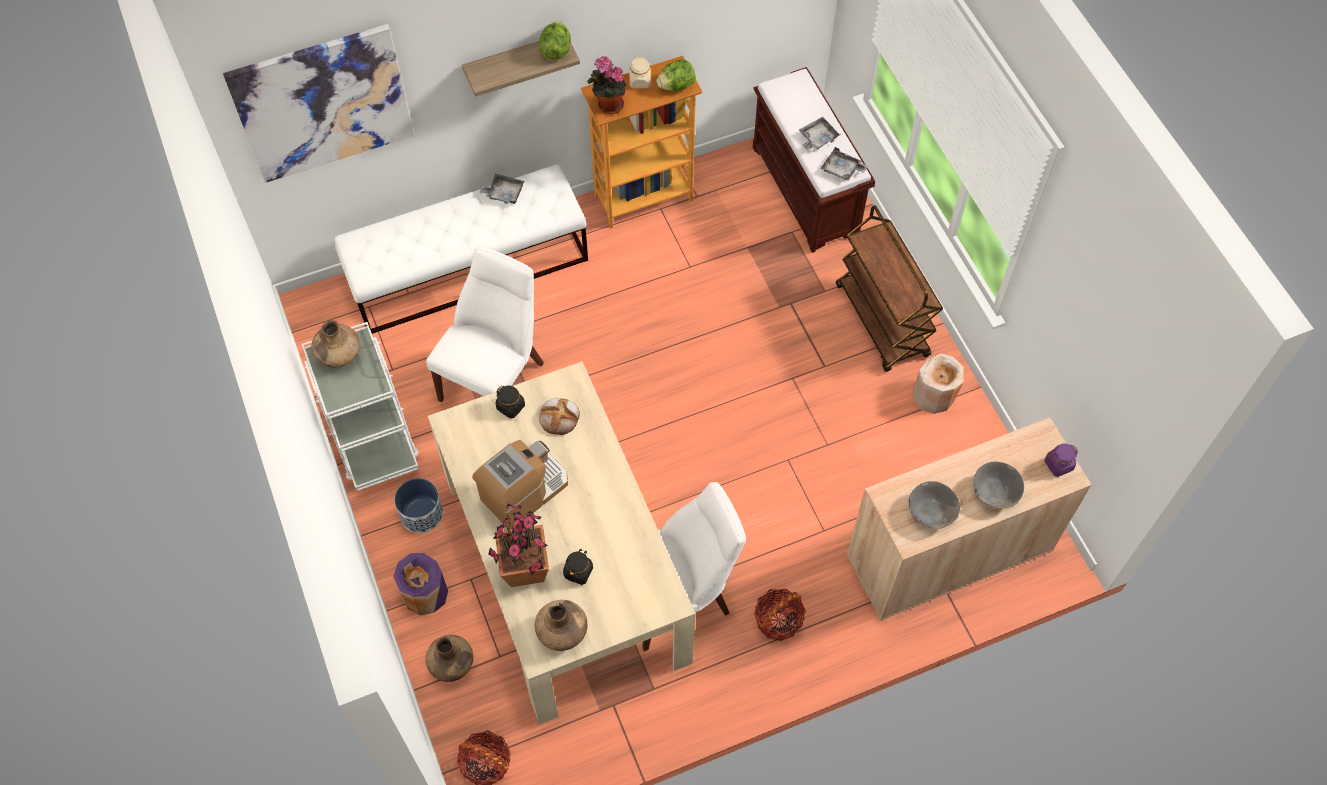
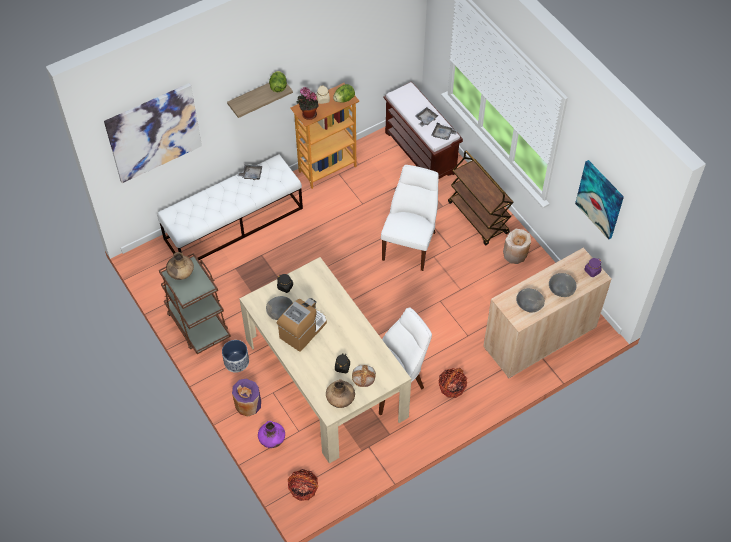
camera: 10 degrees left, 5 degrees down
white cart [302,322,419,491] -> brown cart [159,253,231,354]
brown vase [425,635,474,682] -> purple vase [258,421,285,448]
white chair [426,246,544,402] -> white chair moved to [381,165,439,271]
potted plant [488,504,549,587] -> none
bread [539,398,580,435] -> bread moved to [352,365,376,387]
none -> grey bowl [266,296,293,320]
none -> picture [575,160,624,240]

